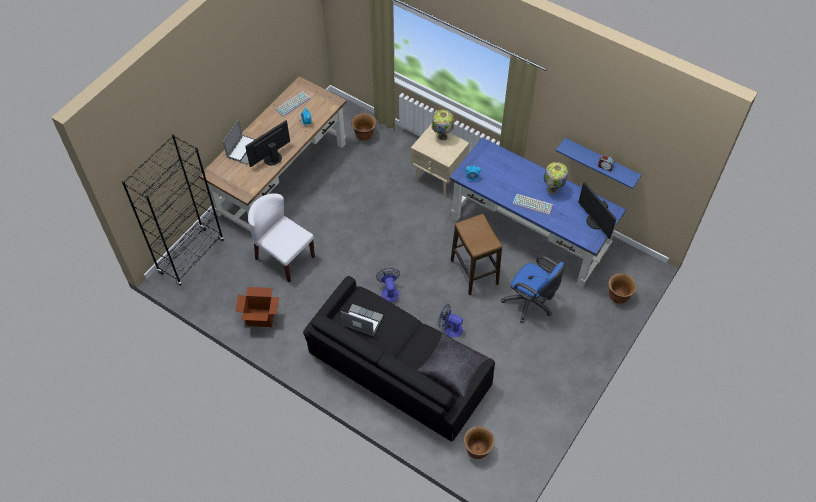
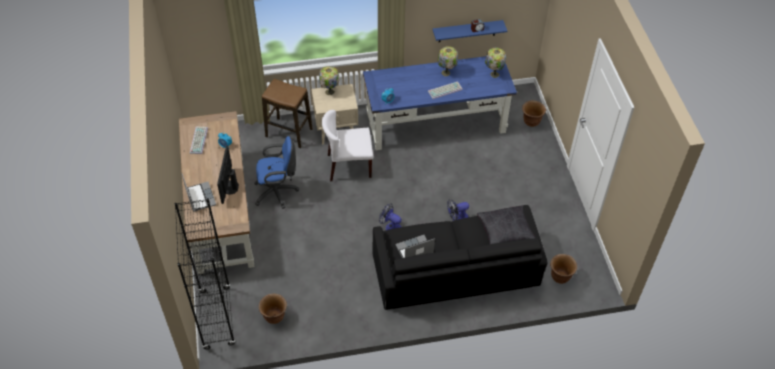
camera: 45 degrees left, 5 degrees down
cardboard box [235,287,279,327] -> none
white chair [248,193,315,282] -> white chair moved to [322,110,373,181]
brown planter [351,113,376,141] -> brown planter moved to [259,294,287,324]
stool [451,214,502,295] -> stool moved to [262,79,313,148]
blue office chair [501,256,565,323] -> blue office chair moved to [254,136,299,209]
monitor [578,182,616,239] -> table lamp [485,47,506,78]

